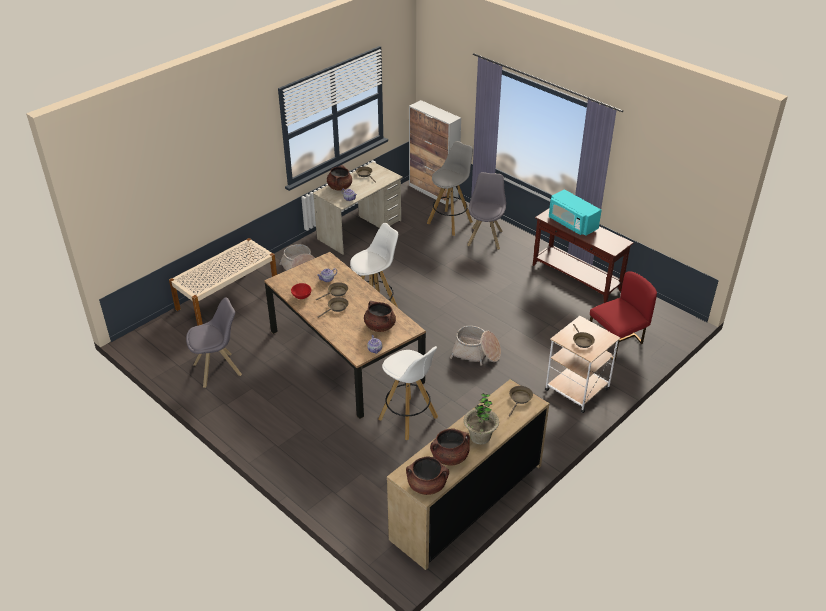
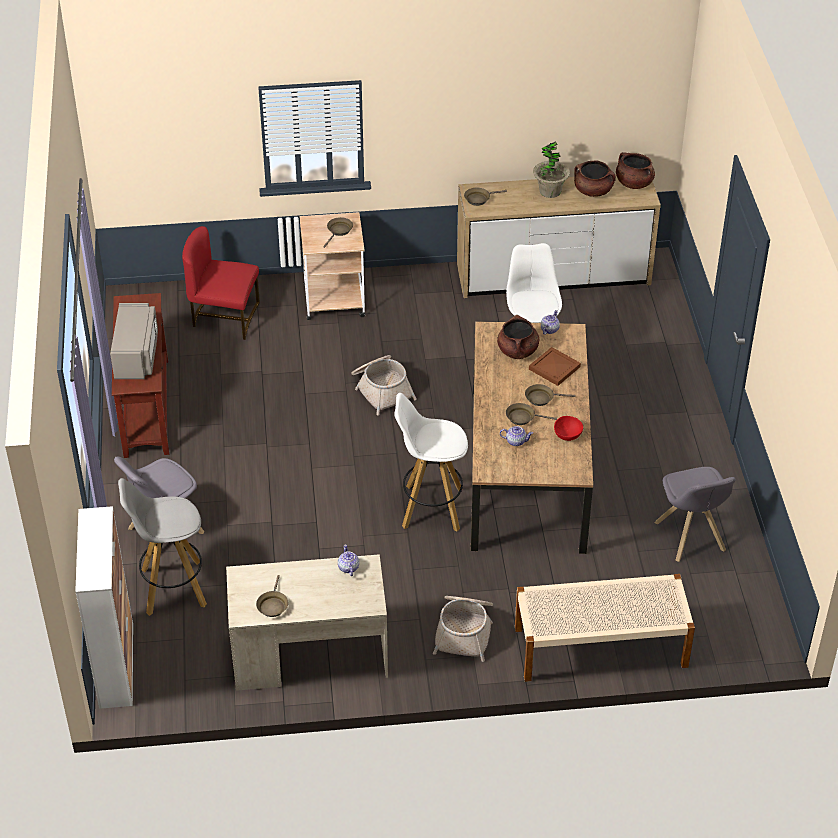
camera: 140 degrees left, 5 degrees up
grey chair [186,298,242,388] -> grey chair turned 120 degrees counterclockwise [655,467,735,562]
brown cooking pot [327,165,352,191] -> none
turquoise microwave [549,189,602,236] -> grey microwave [110,303,158,379]
none -> brown tray [529,347,581,386]

